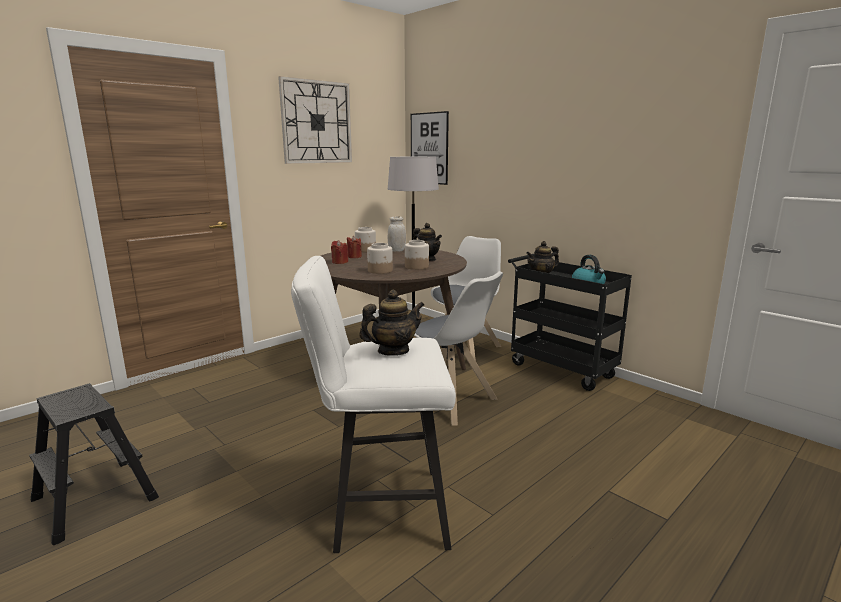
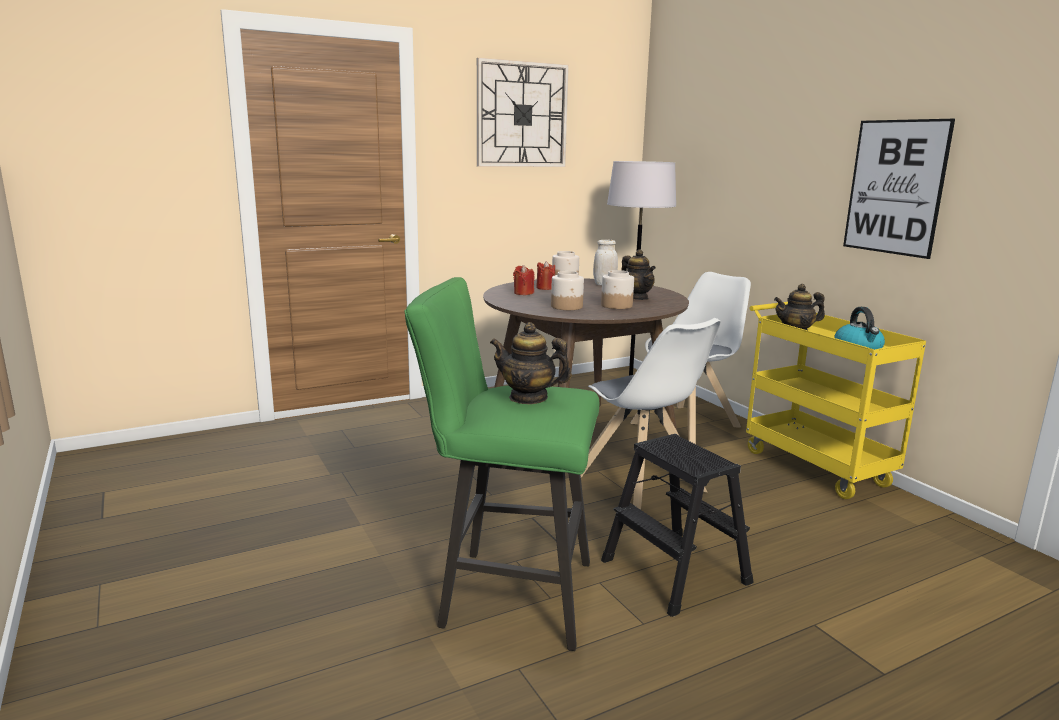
camera: 15 degrees right, 0 degrees up
black step ladder [29,383,159,545] -> black step ladder moved to [601,434,754,617]
white stool [291,256,456,553] -> green stool [404,277,599,651]
teapot [359,290,424,356] -> teapot turned 150 degrees counterclockwise [490,322,572,404]
picture [411,111,449,185] -> picture moved to [843,119,955,259]
black cart [508,254,632,391] -> yellow cart [746,302,926,499]

